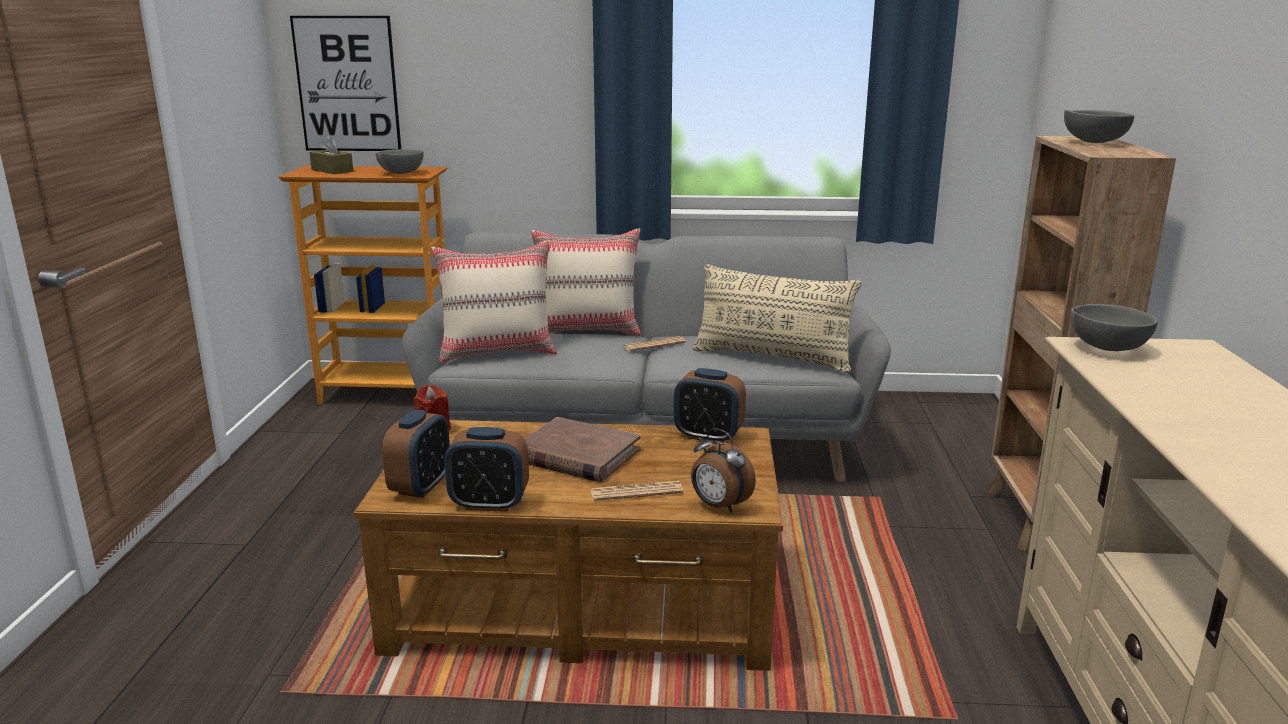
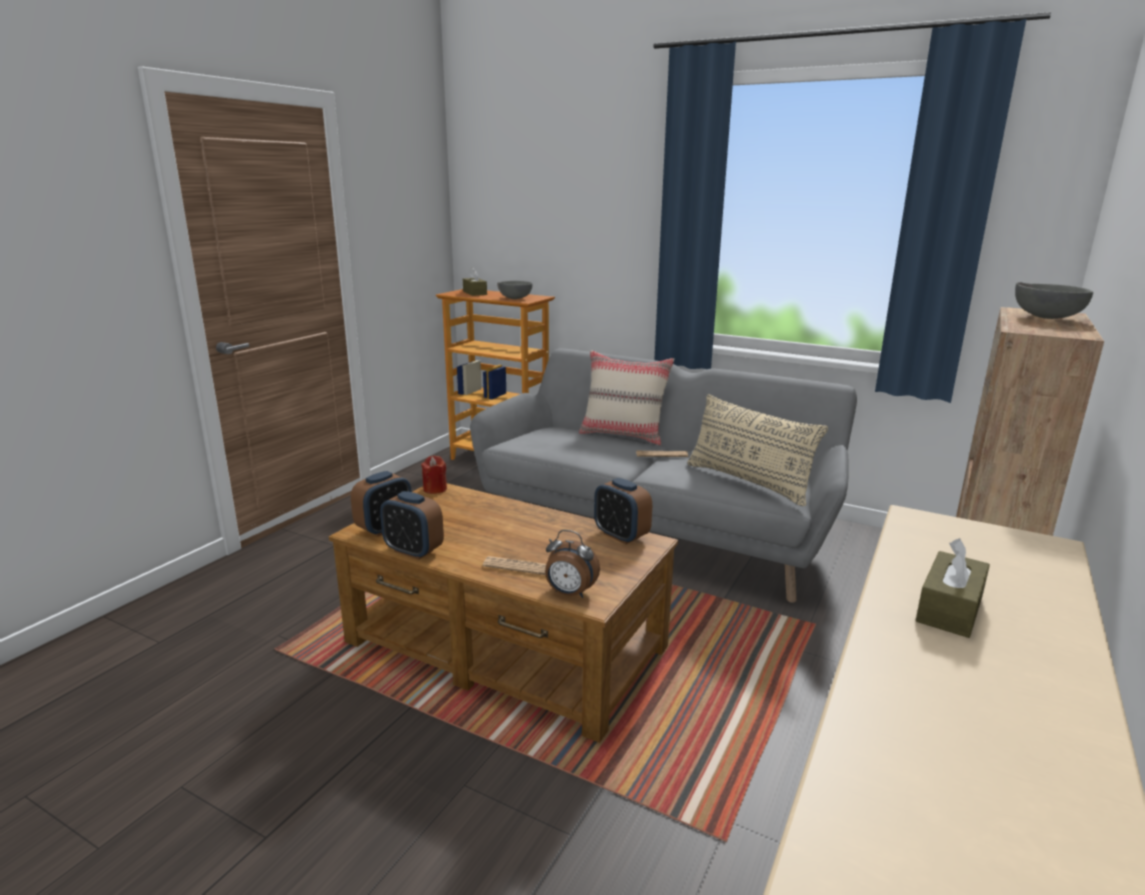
camera: 25 degrees right, 0 degrees up
picture [290,16,401,151] -> none
beige pillow [431,240,557,363] -> none
brown book [525,417,641,482] -> none
alarm clock [691,428,756,513] -> alarm clock turned 45 degrees counterclockwise [545,530,600,598]
grey bowl [1070,304,1158,351] -> none
none -> brown tissue box [916,538,990,638]

